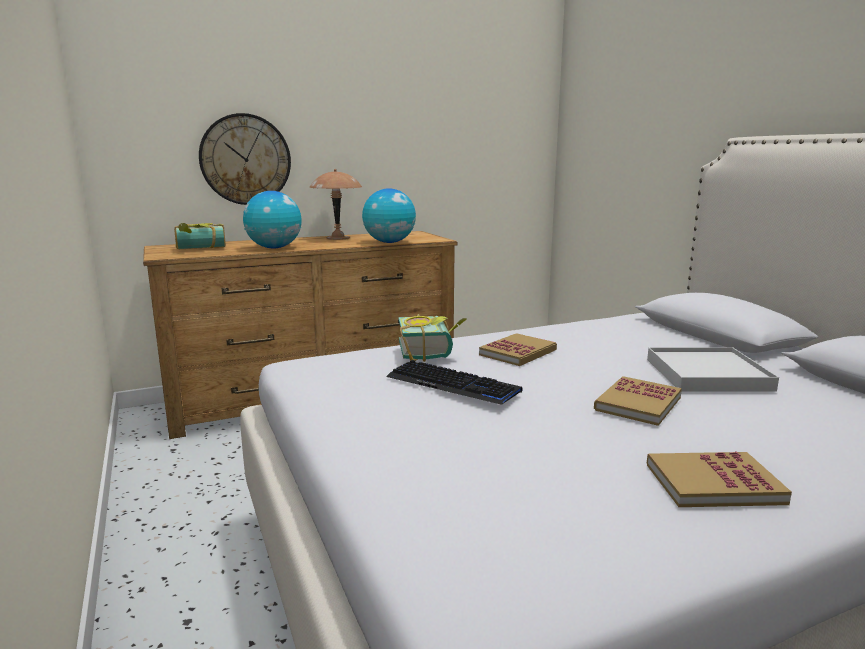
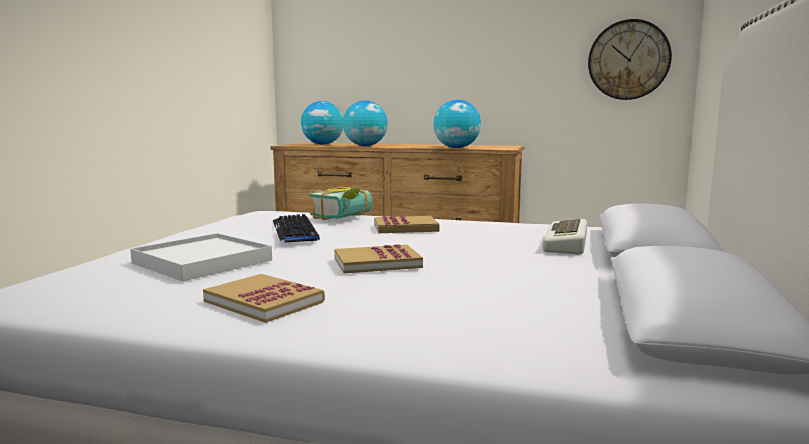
camera: 40 degrees right, 5 degrees down
book [174,223,226,249] -> globe [301,101,343,144]
wall clock [199,113,291,205] -> wall clock moved to [588,19,672,100]
brown table lamp [309,169,362,240] -> none
white tray [647,347,779,392] -> white tray moved to [130,233,272,281]
none -> keyboard [543,219,587,255]

